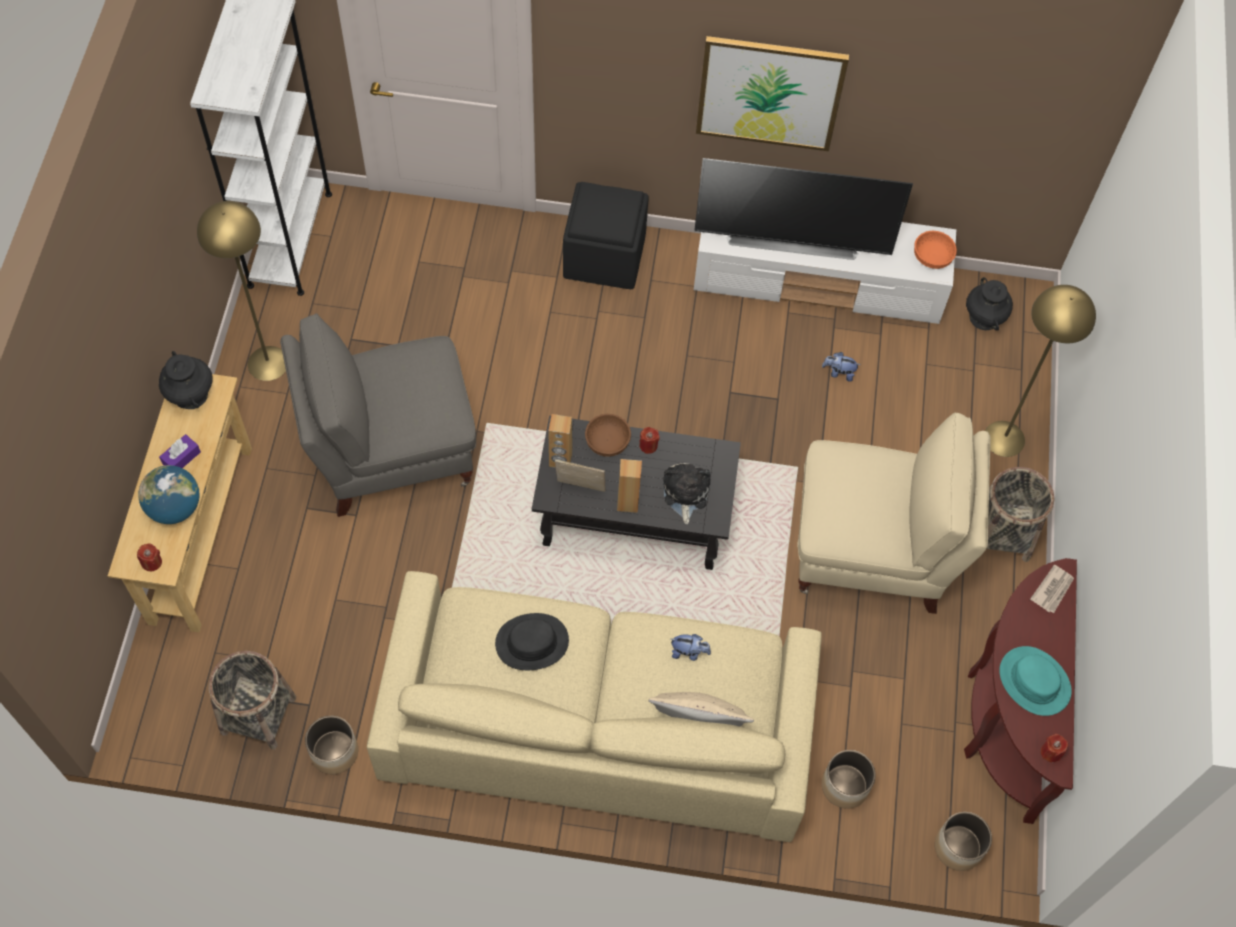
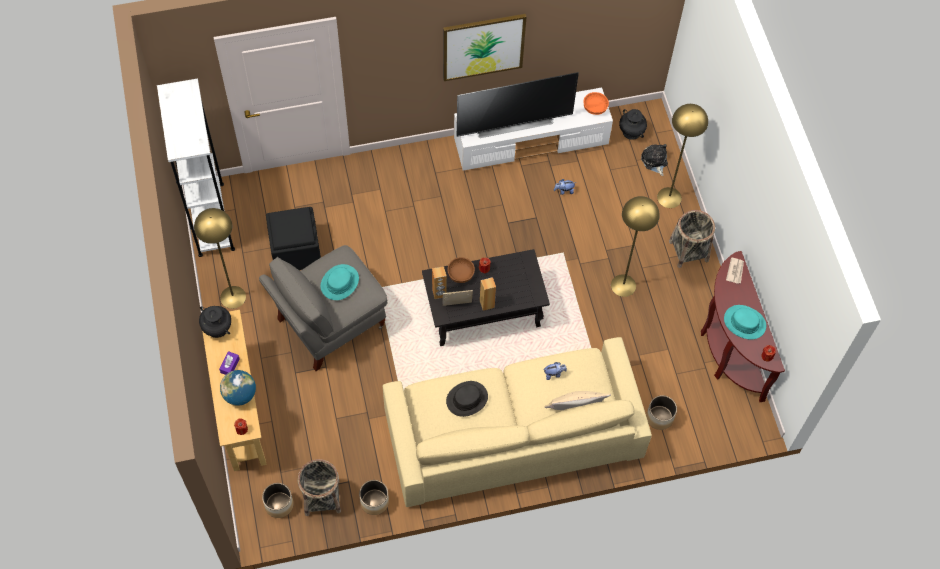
camera: 20 degrees left, 0 degrees up
black ottoman [563,182,649,289] -> black ottoman moved to [266,207,321,270]
plush toy [663,463,710,524] -> plush toy moved to [641,144,668,176]
beige armchair [798,413,991,614] -> yellow floor lamp [611,196,660,297]
planter [935,812,992,871] -> planter moved to [262,483,294,518]
none -> turquoise hat [320,264,359,300]

